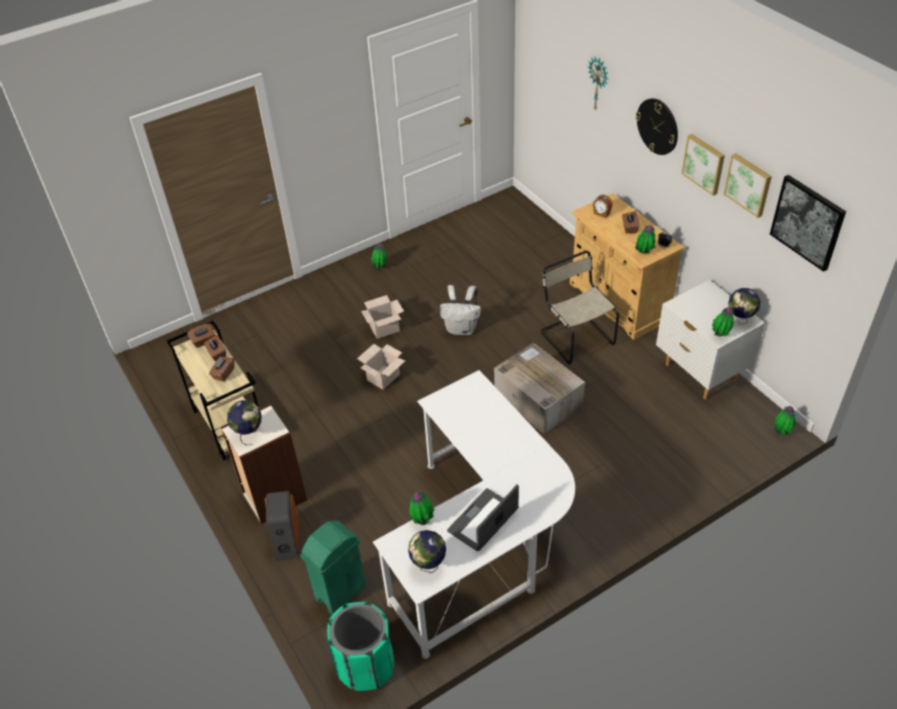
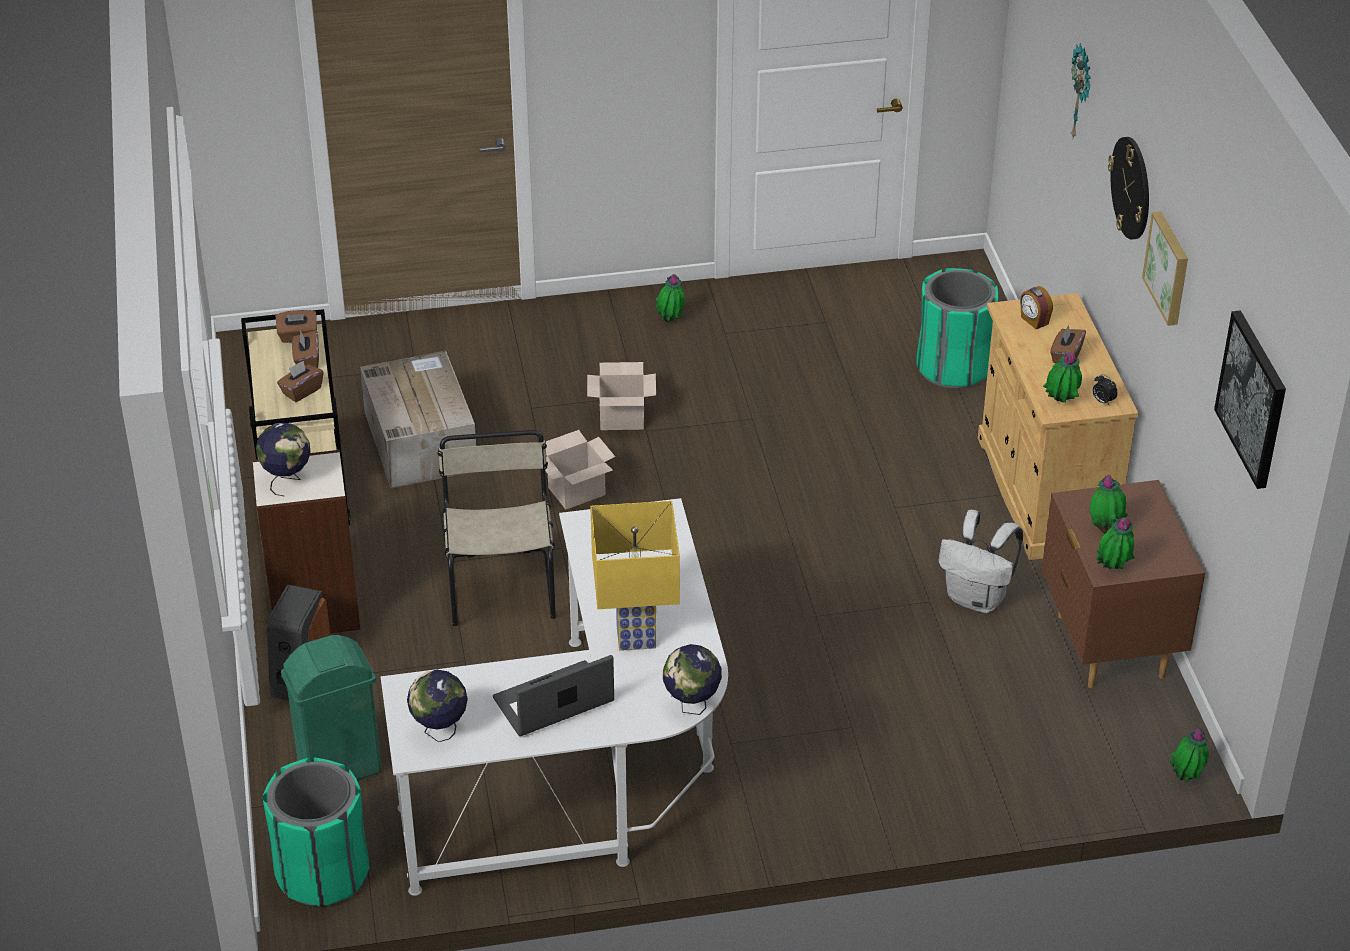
camera: 20 degrees right, 5 degrees down
potted plant [409,492,435,525] -> potted plant moved to [1089,475,1128,534]
white backpack [440,285,481,335] -> white backpack moved to [938,510,1023,613]
cardboard box [494,342,585,434] -> cardboard box moved to [360,351,476,488]
beige chair [541,251,619,365] -> beige chair moved to [437,430,556,626]
white nightstand [656,280,765,399] -> brown nightstand [1042,480,1205,688]
picture [724,153,772,218] -> none
globe [728,288,761,324] -> globe moved to [663,644,722,715]
none -> yellow table lamp [590,501,680,651]
none -> green trash can [916,268,998,388]

